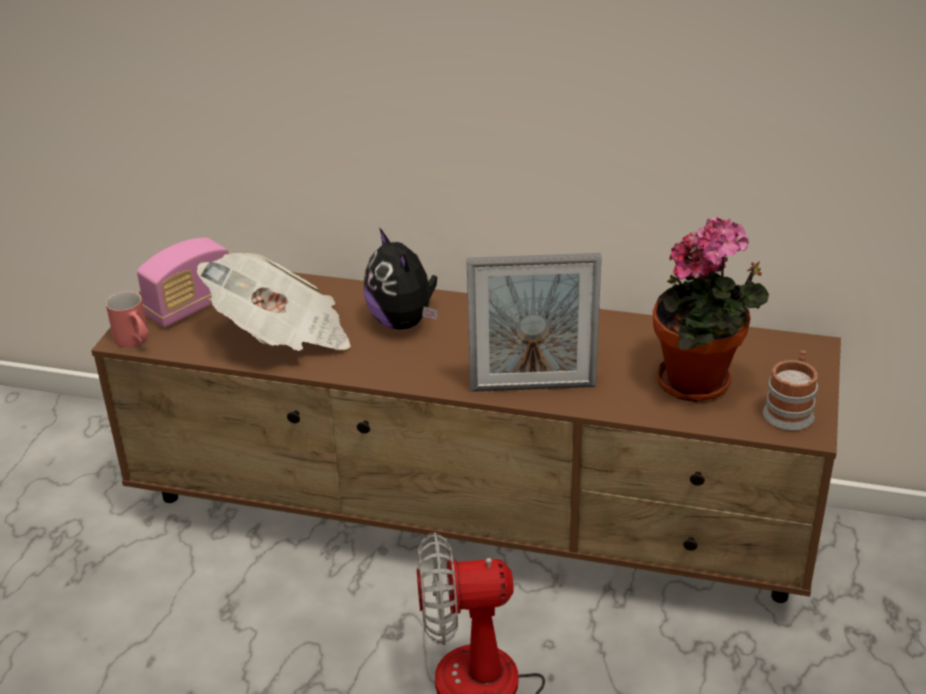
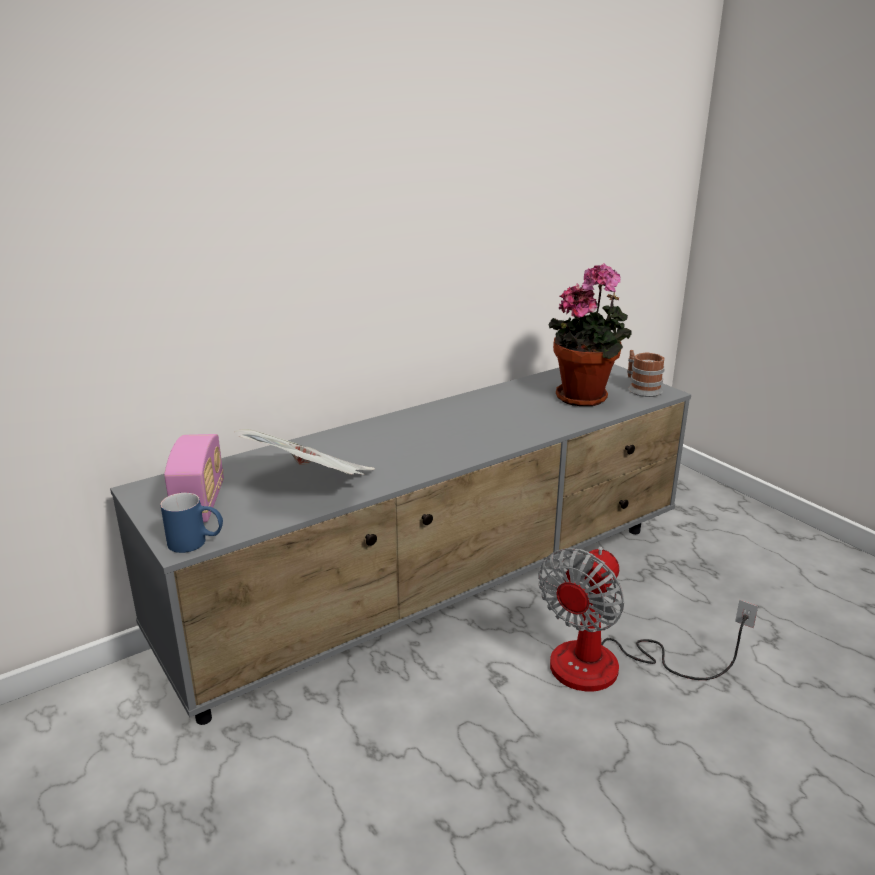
camera: 50 degrees left, 10 degrees down
brown tv stand [91,272,841,603] -> grey tv stand [110,364,691,725]
red mug [106,291,149,348] -> blue mug [160,493,223,553]
plush toy [363,227,438,329] -> none
picture frame [467,253,602,392] -> none

